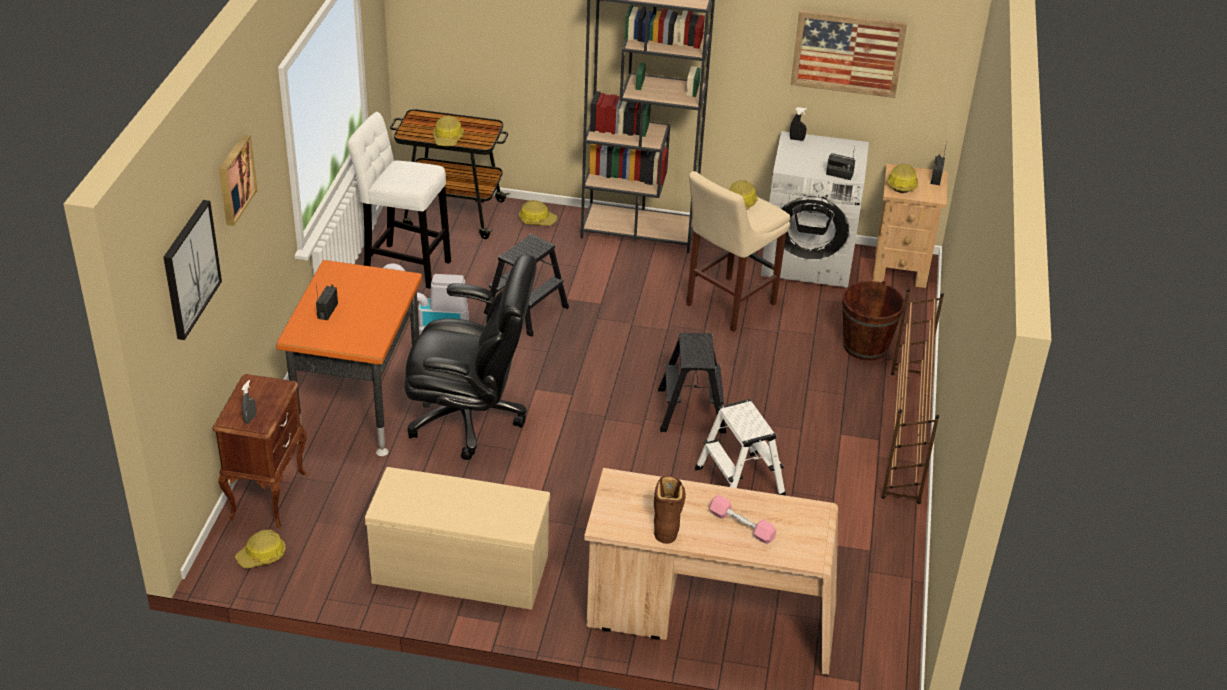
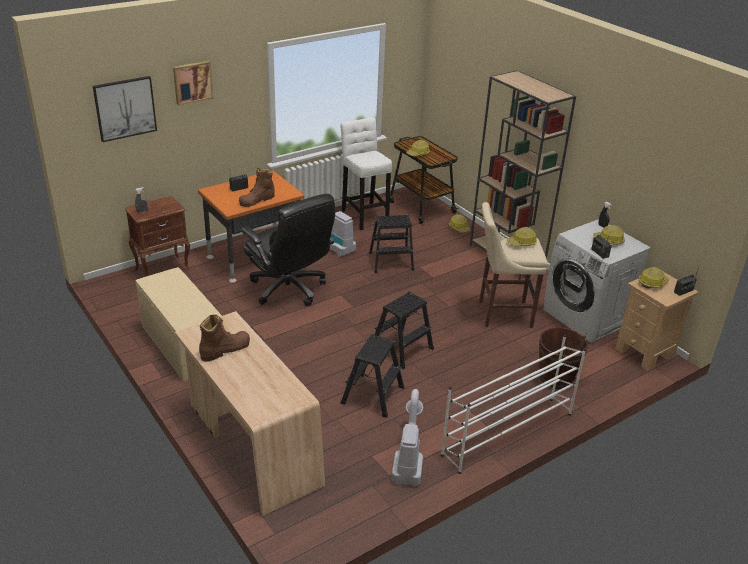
camera: 45 degrees right, 5 degrees down
hard hat [235,530,286,569] -> hard hat moved to [593,225,625,245]
white step ladder [694,399,786,496] -> black step ladder [340,334,404,418]
pink dumbbell [709,495,777,544] -> none
picture [790,10,908,98] -> none
brown shoe rack [881,289,944,504] -> white shoe rack [441,334,586,474]
none -> brown boot [239,168,275,207]
none -> vacuum cleaner [391,389,423,485]

